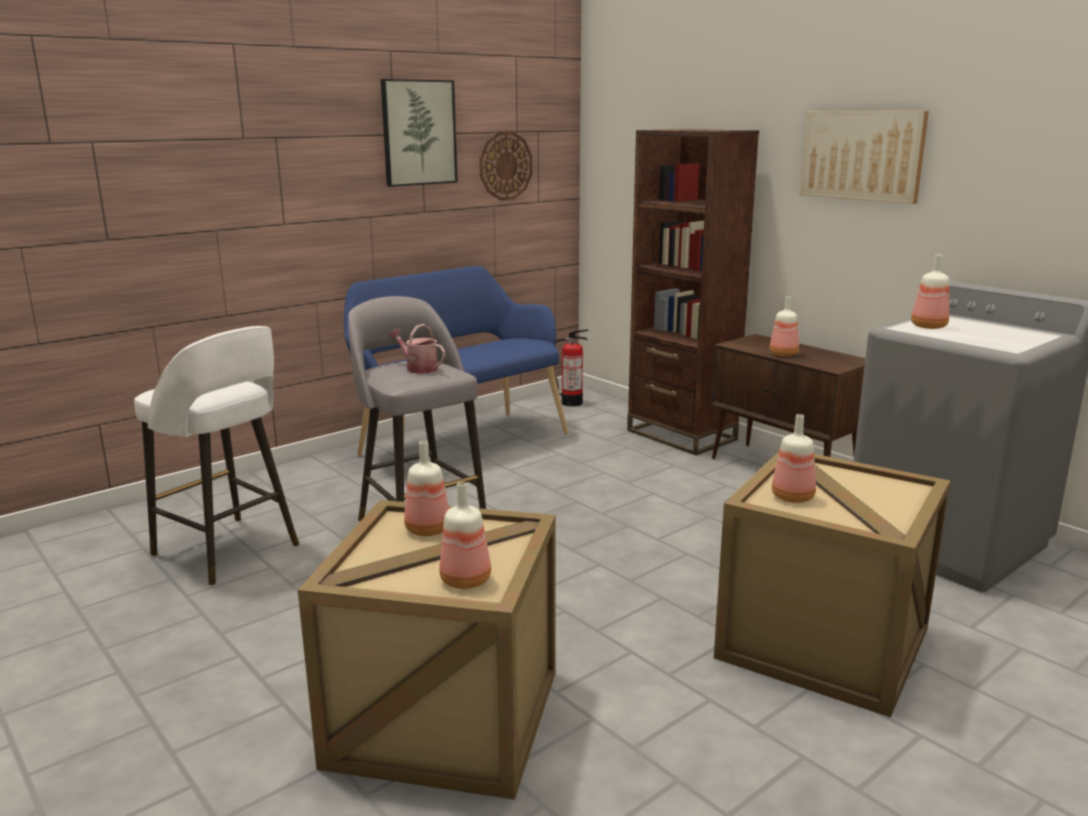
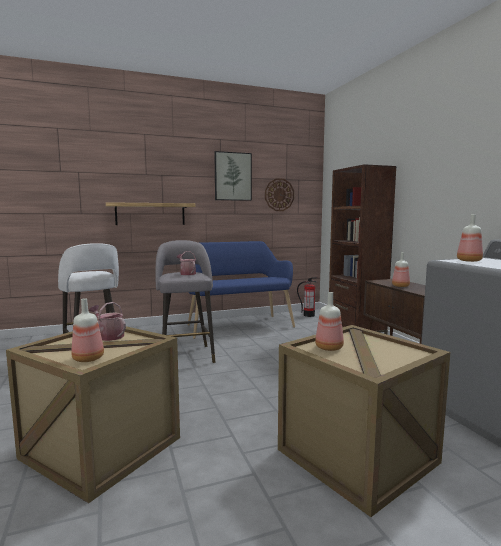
camera: 20 degrees right, 10 degrees down
bottle [404,441,449,536] -> watering can [89,302,126,341]
picture [800,111,929,204] -> none
none -> shelf [106,202,196,225]

